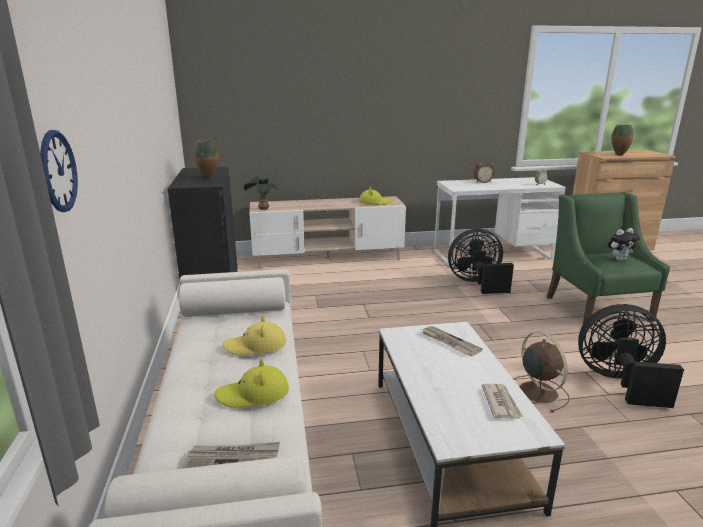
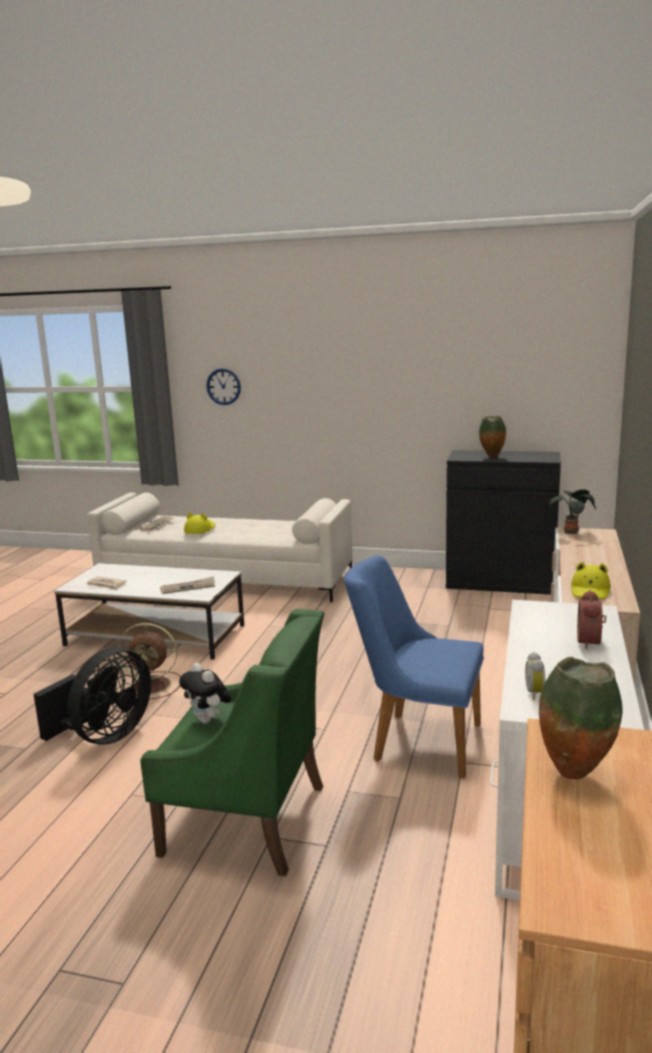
camera: 115 degrees right, 5 degrees down
yellow hat [222,316,286,355] -> none
black fan [448,229,514,294] -> blue chair [344,555,484,779]
plush toy [608,228,640,261] -> plush toy turned 45 degrees counterclockwise [179,663,231,724]

